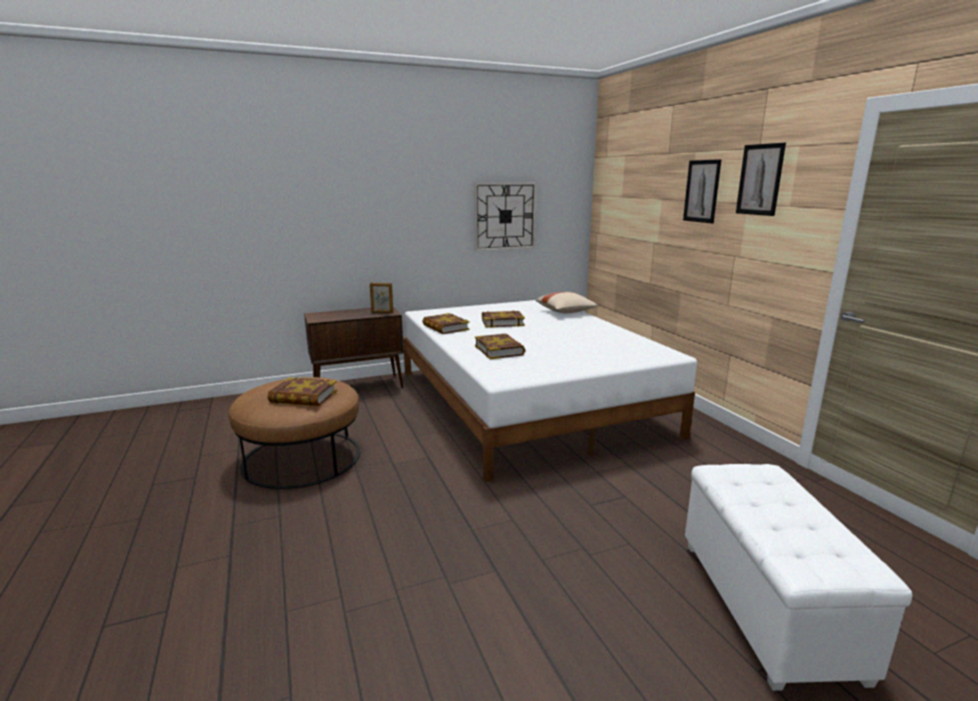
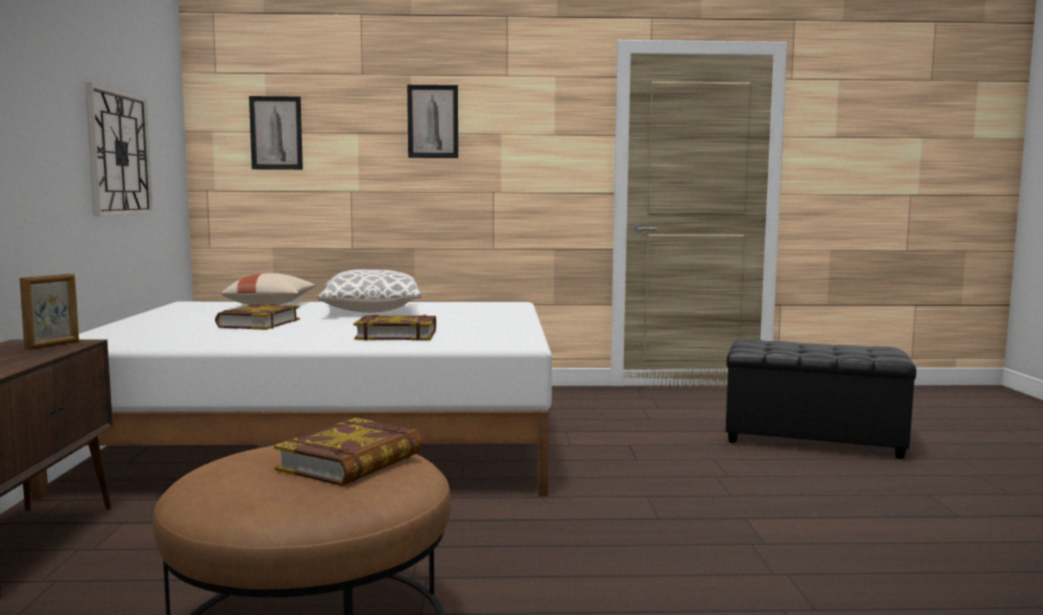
camera: 70 degrees left, 10 degrees down
book [422,313,470,334] -> none
white ottoman [685,464,912,691] -> black ottoman [726,339,916,459]
picture [736,143,786,216] -> picture moved to [249,96,303,170]
none -> pillow [318,269,421,313]

